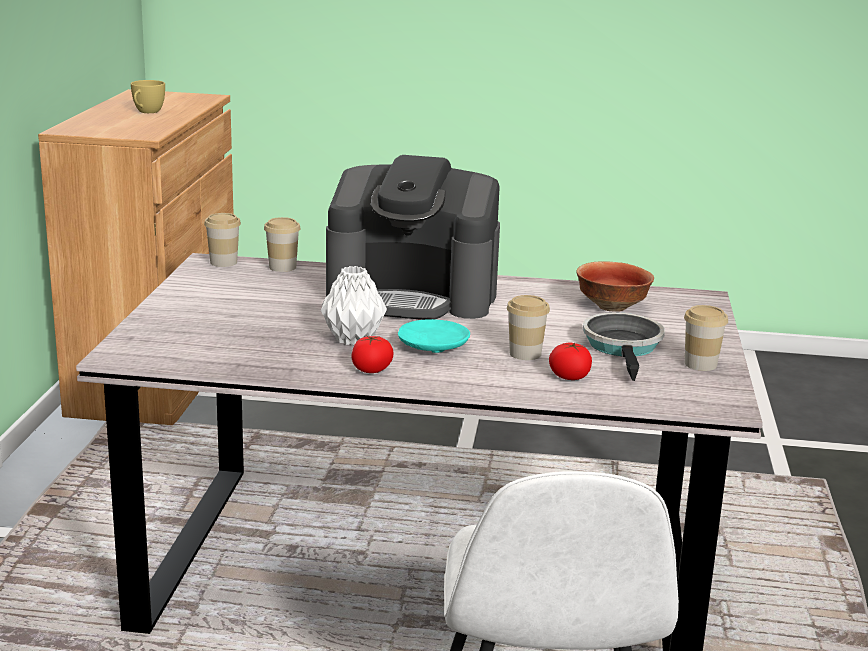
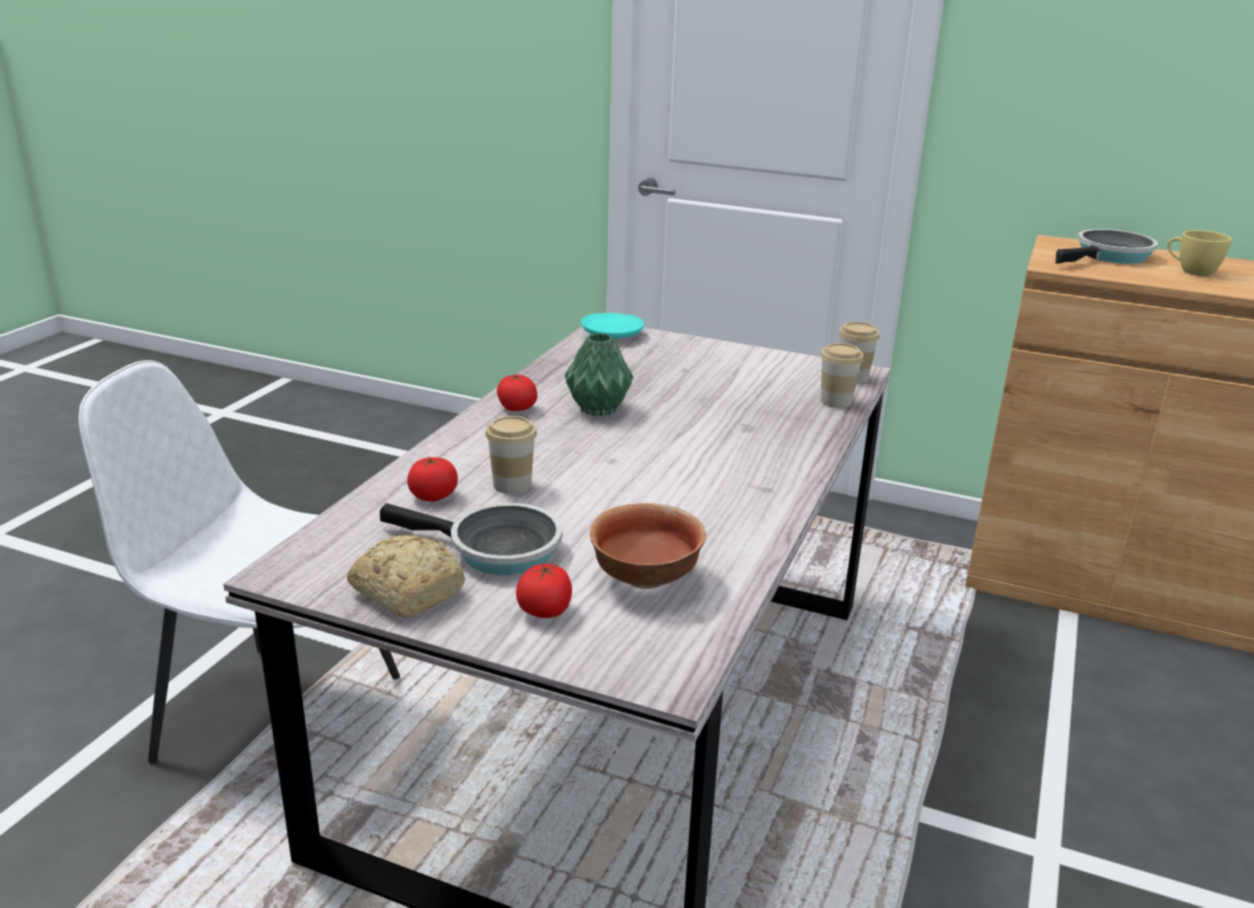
camera: 105 degrees right, 5 degrees up
white vase [321,266,387,345] -> green vase [565,333,633,416]
coffee machine [326,155,500,320] -> none
turquoise plate [398,319,470,353] -> turquoise plate moved to [581,313,644,340]
cup [684,305,728,371] -> bread [347,533,465,618]
none -> tomato [516,563,572,618]
none -> frying pan [1055,229,1158,264]

